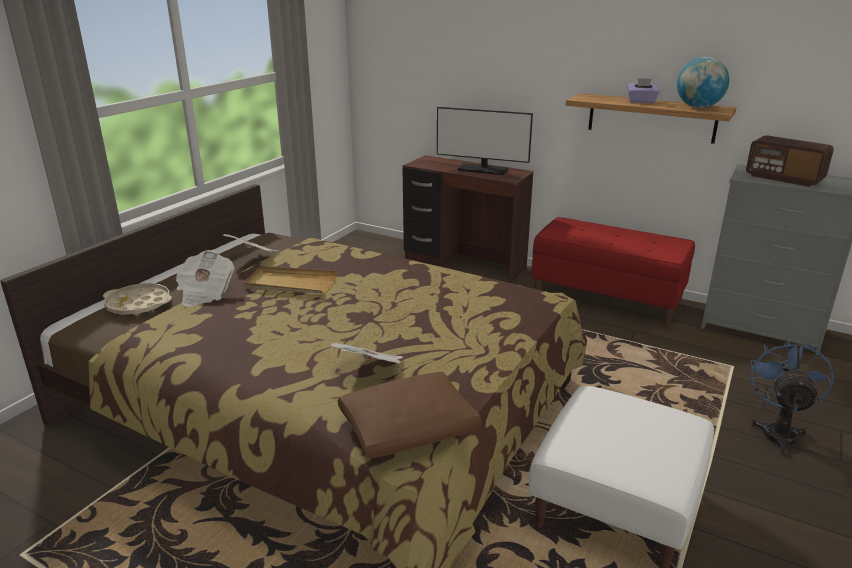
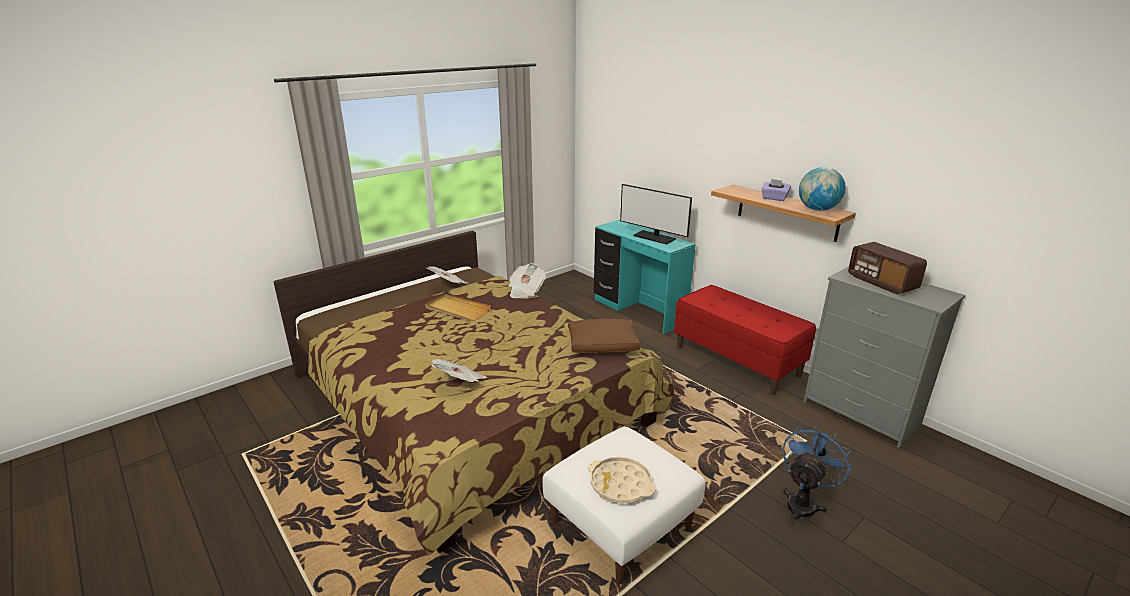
camera: 20 degrees right, 0 degrees up
beige tray [103,283,172,315] -> beige tray moved to [588,457,656,504]
newspaper [176,250,234,307] -> newspaper moved to [509,263,546,298]
brown pillow [338,372,481,458] -> brown pillow moved to [568,319,640,353]
brown desk [402,155,533,283] -> turquoise desk [594,219,696,334]

